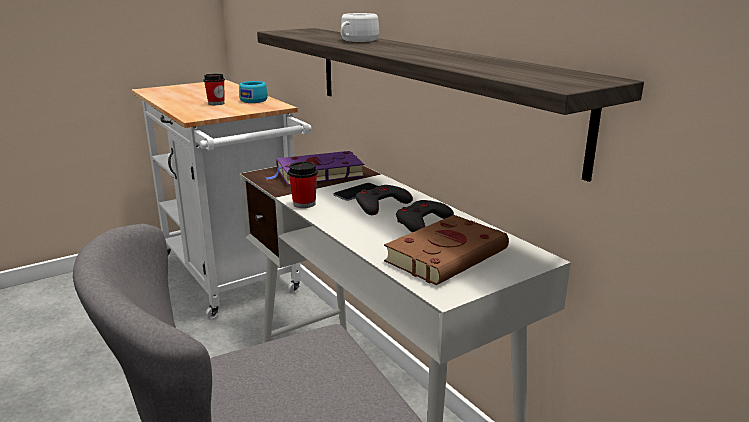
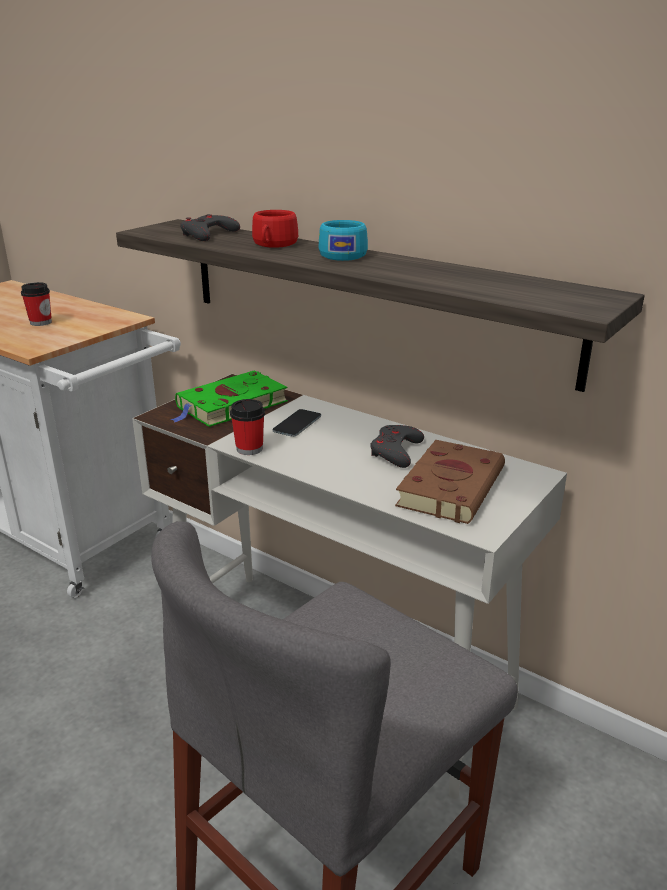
camera: 20 degrees left, 5 degrees up
turquoise cup [239,81,268,103] -> turquoise cup moved to [319,220,368,261]
purple book [265,151,365,186] -> green book [171,371,288,427]
white cup [341,13,379,42] -> red cup [252,210,298,248]
grey game controller [356,185,413,215] -> grey game controller moved to [180,214,240,241]

